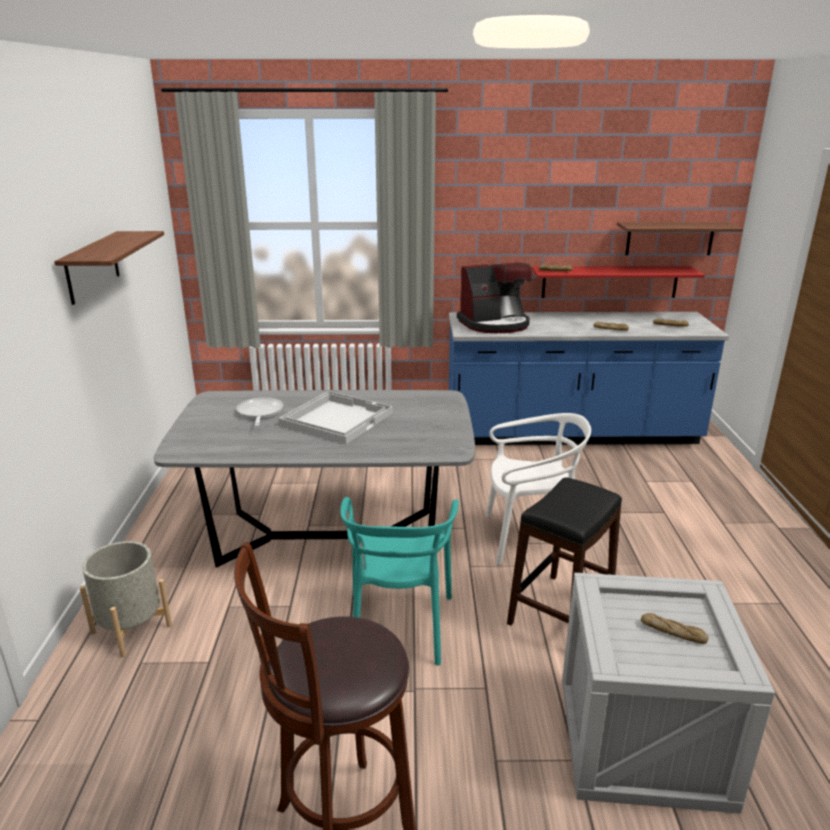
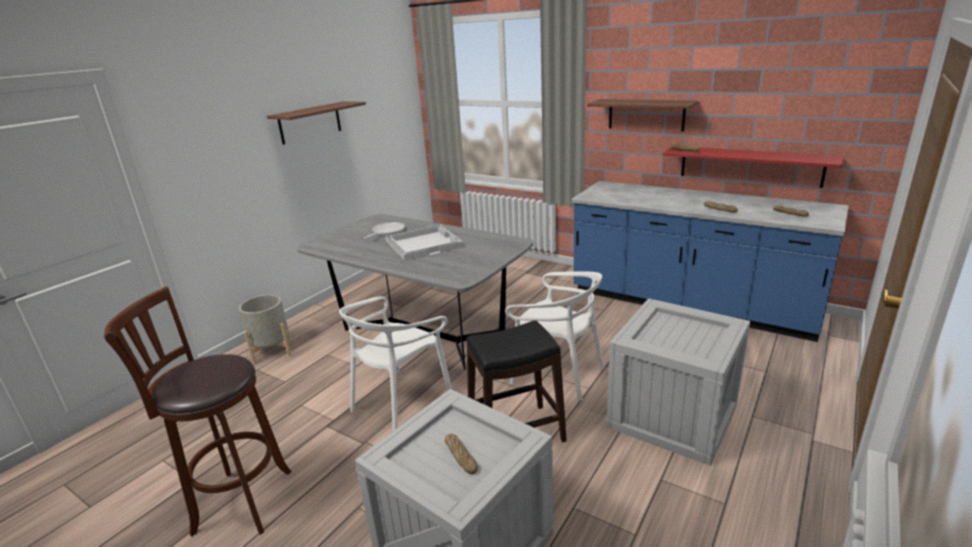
camera: 35 degrees right, 0 degrees up
turquoise chair [340,497,458,666] -> white chair [339,296,452,431]
coffee machine [457,263,532,333] -> none
shelf [617,222,743,255] -> shelf moved to [587,99,699,132]
none -> crate [607,298,750,466]

